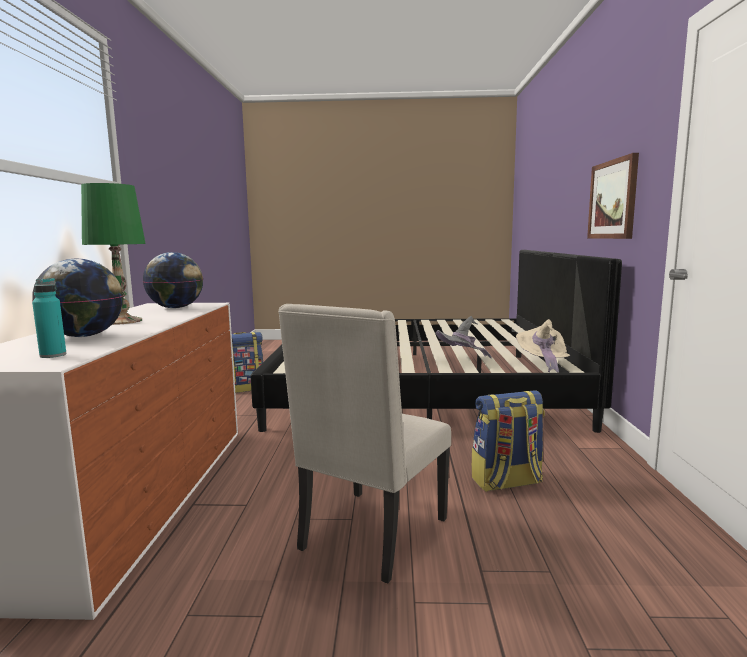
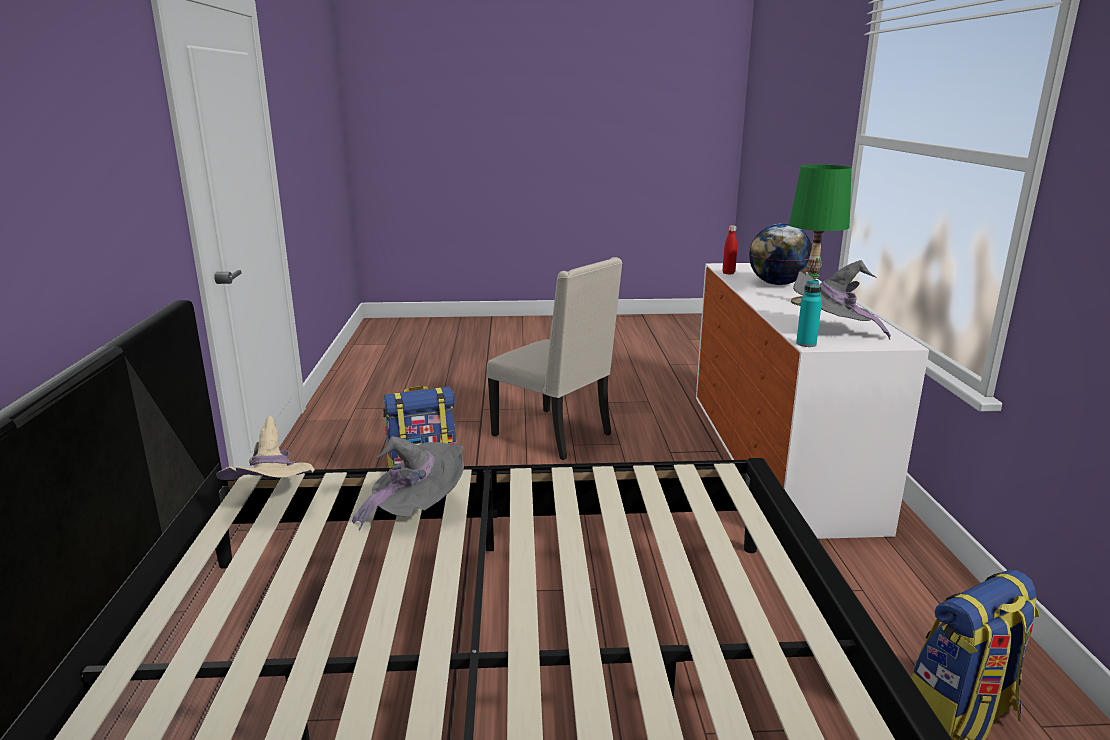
camera: 175 degrees right, 10 degrees up
turquoise bottle [32,278,67,358] -> turquoise bottle moved to [796,280,822,347]
globe [143,252,203,308] -> grey hat [793,260,891,340]
beige chair [278,304,451,583] -> beige chair turned 105 degrees clockwise [487,257,623,460]
picture [587,153,639,239] -> none
none -> red bottle [723,225,737,275]

